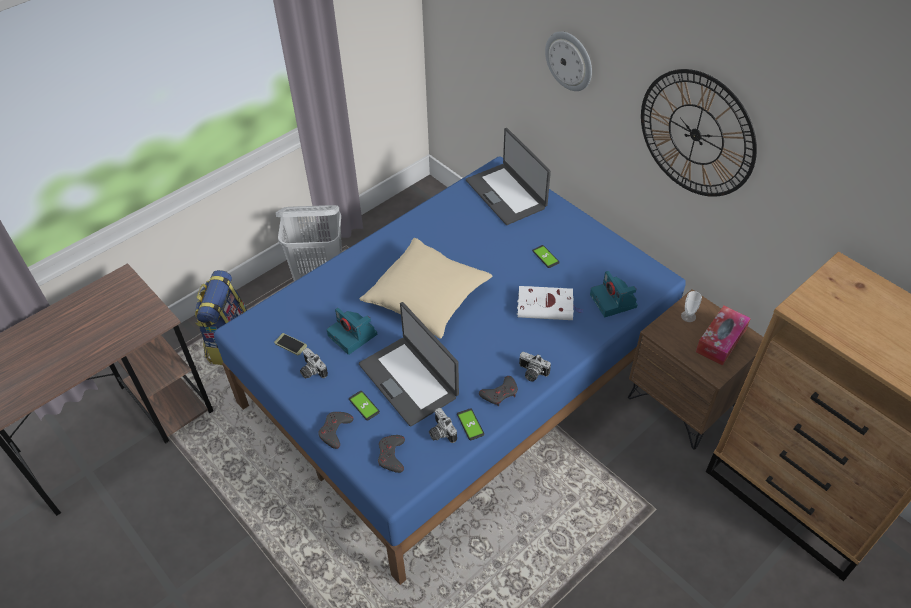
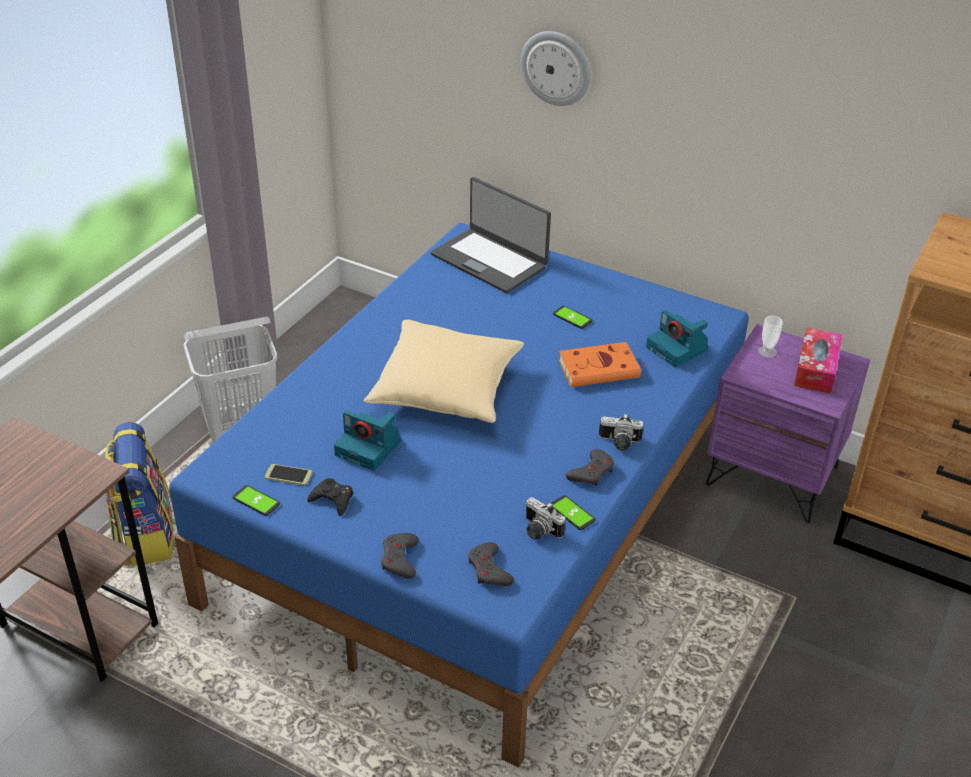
camera: 20 degrees left, 10 degrees down
camera [300,348,328,379] -> black game controller [307,478,353,516]
phone [349,391,380,420] -> phone moved to [232,485,280,516]
laptop [359,302,459,427] -> none
white book [517,286,584,320] -> orange book [559,342,648,387]
brown nightstand [628,289,763,450] -> purple nightstand [706,324,870,523]
wall clock [641,69,757,197] -> none

